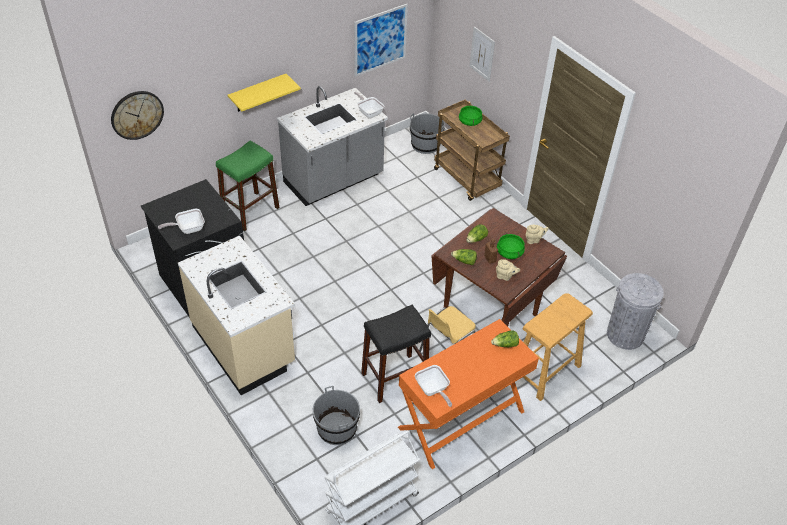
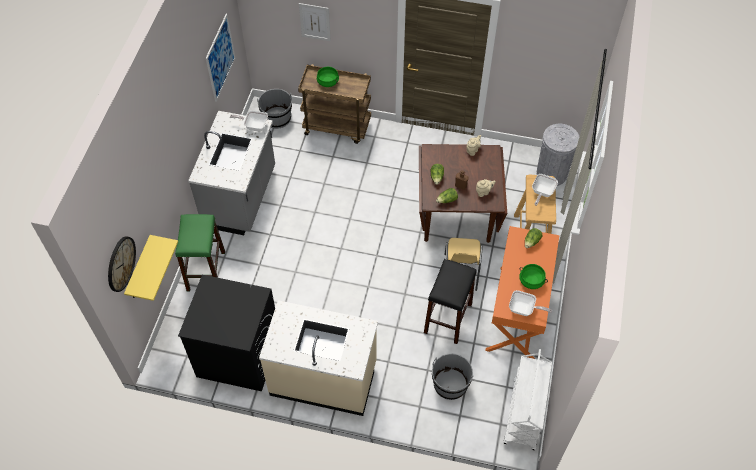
camera: 40 degrees left, 10 degrees up
frying pan [158,209,205,234] -> frying pan moved to [532,174,558,206]
yellow shelf [228,74,301,112] -> yellow shelf moved to [124,235,178,301]
green cooking pot [497,233,525,259] -> green cooking pot moved to [519,264,548,289]

